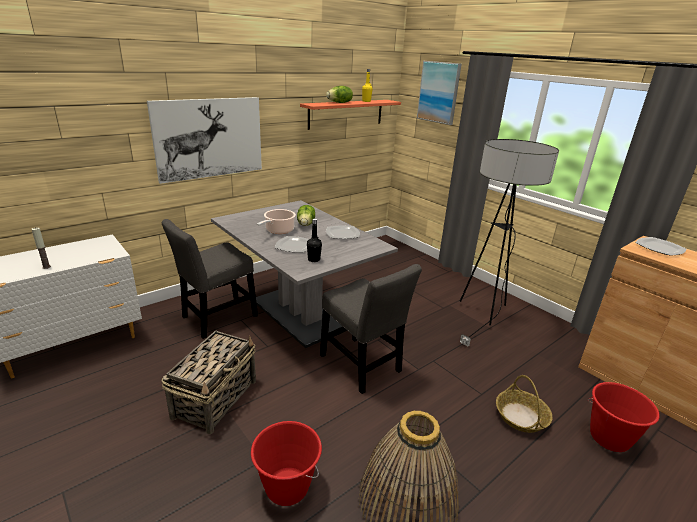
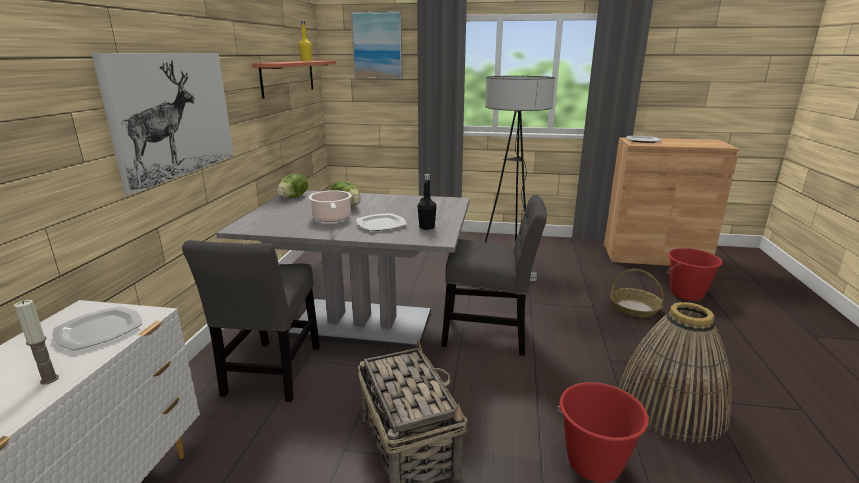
camera: 40 degrees left, 5 degrees down
lettuce [326,86,353,103] -> lettuce moved to [277,174,308,198]
plate [326,225,360,239] -> plate moved to [52,306,142,351]

